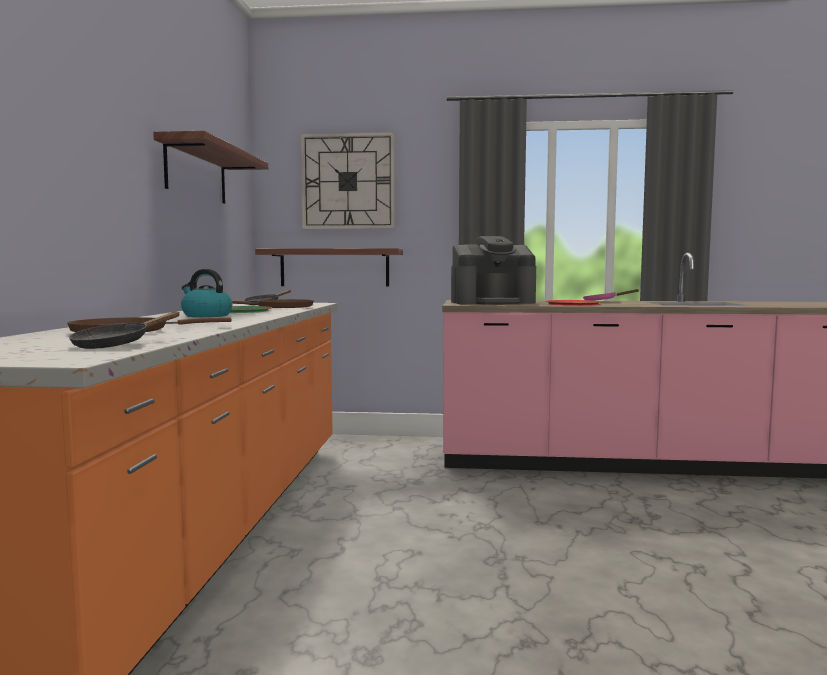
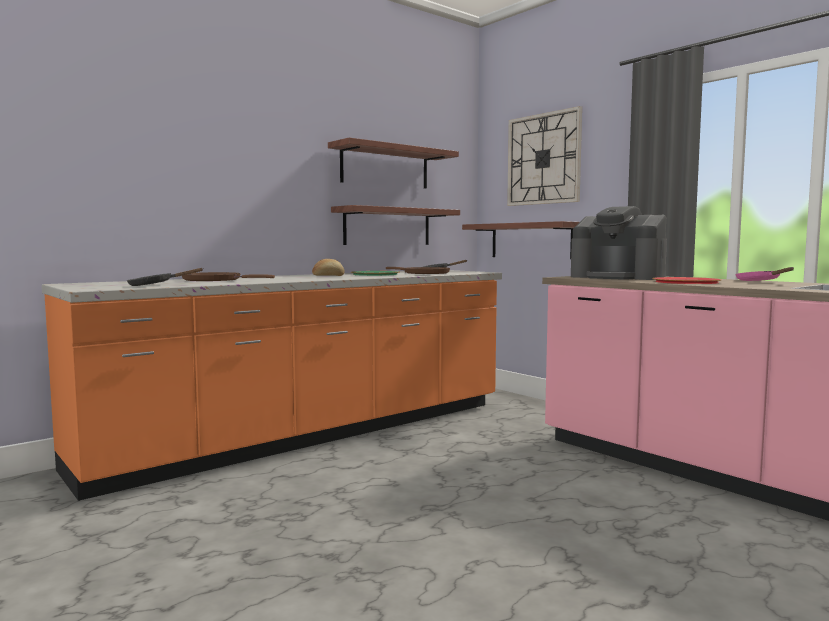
camera: 45 degrees right, 0 degrees up
kettle [181,269,232,317] -> bread [312,259,345,276]
none -> shelf [331,205,460,245]

